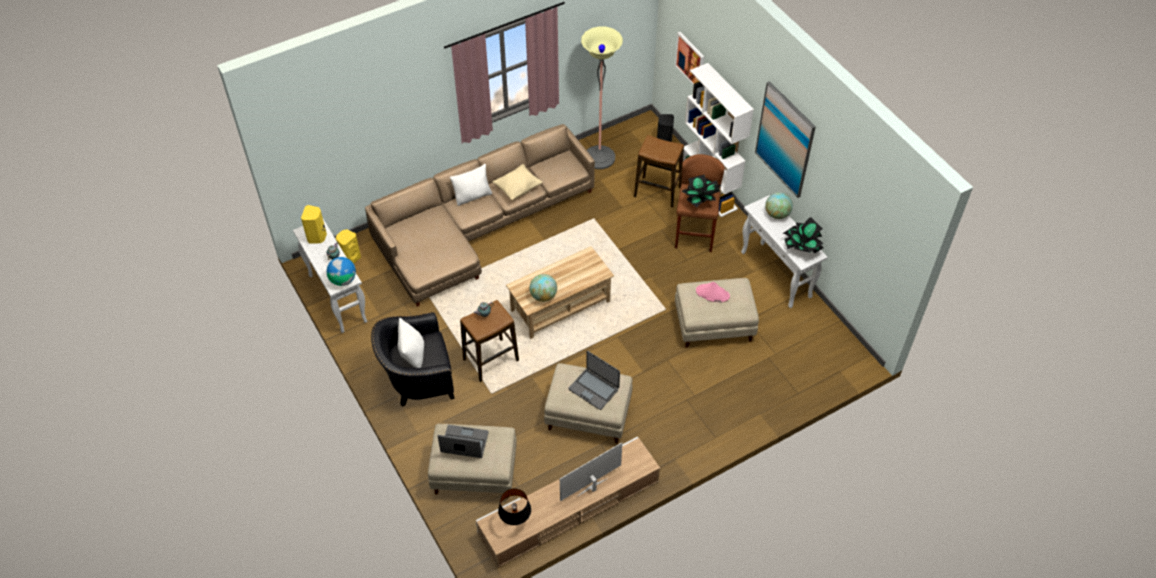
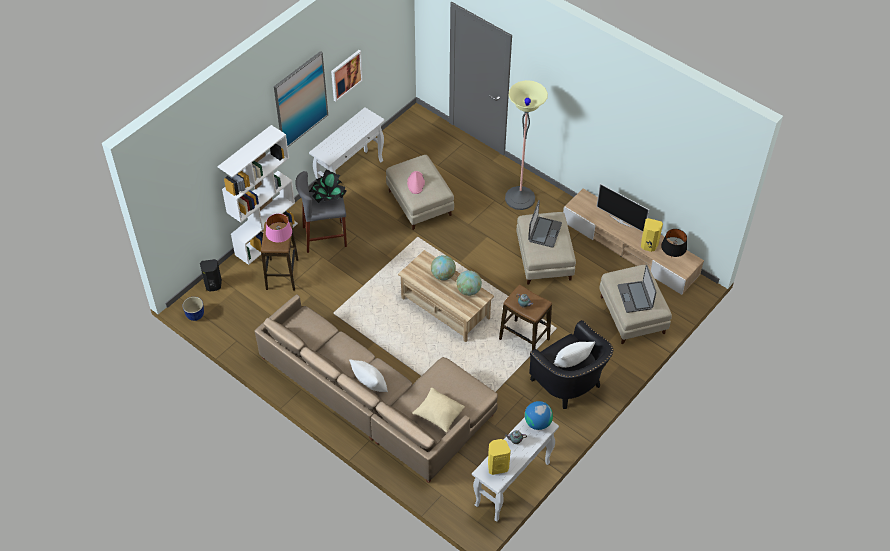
camera: 110 degrees left, 0 degrees up
yellow speaker [336,229,361,263] -> yellow speaker moved to [641,218,663,252]
beige pillow [492,164,542,200] -> beige pillow moved to [412,388,465,432]
floor lamp [581,26,623,169] -> floor lamp moved to [505,80,548,210]
picture [675,32,705,86] -> picture moved to [331,50,363,102]
brown stool [675,154,725,252] -> grey stool [295,171,347,253]
globe [765,192,793,219] -> globe moved to [431,255,456,280]
potted plant [783,217,824,253] -> none
none -> planter [182,297,204,321]
none -> pink table lamp [266,213,292,243]

